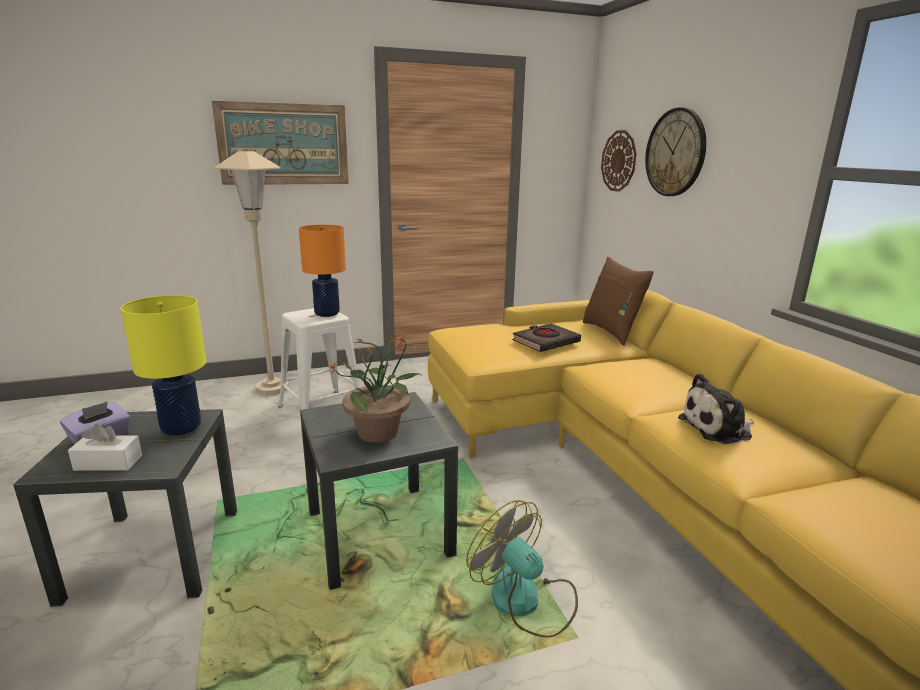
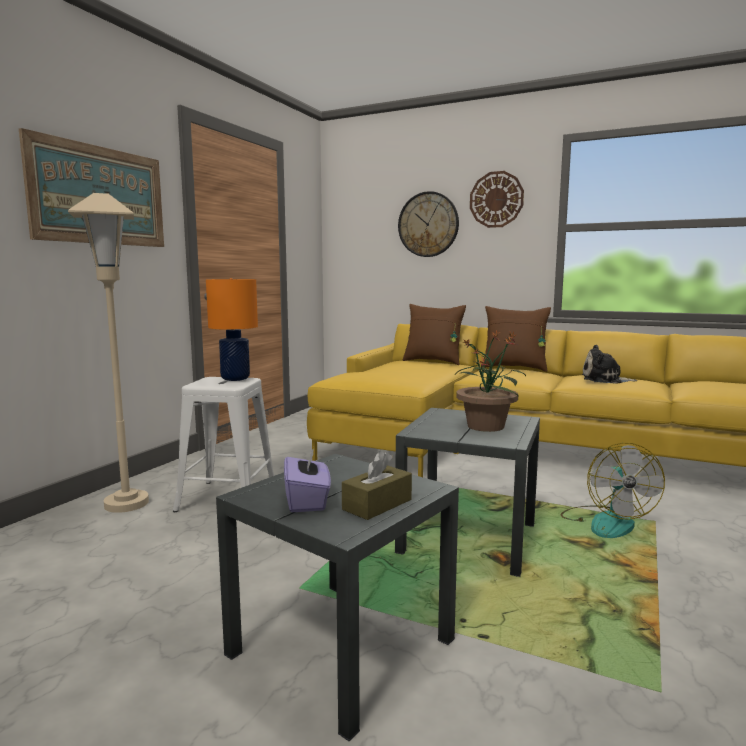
camera: 45 degrees left, 10 degrees down
white tissue box [68,423,142,471] -> brown tissue box [342,450,412,520]
yellow table lamp [121,295,206,436] -> none
fan [466,500,578,637] -> fan turned 90 degrees counterclockwise [560,443,665,538]
black book [512,323,581,352] -> none
wall clock [601,130,637,192] -> wall clock moved to [470,171,524,228]
plush toy [678,373,754,444] -> plush toy turned 75 degrees clockwise [582,345,637,384]
none -> brown pillow [482,306,551,372]

